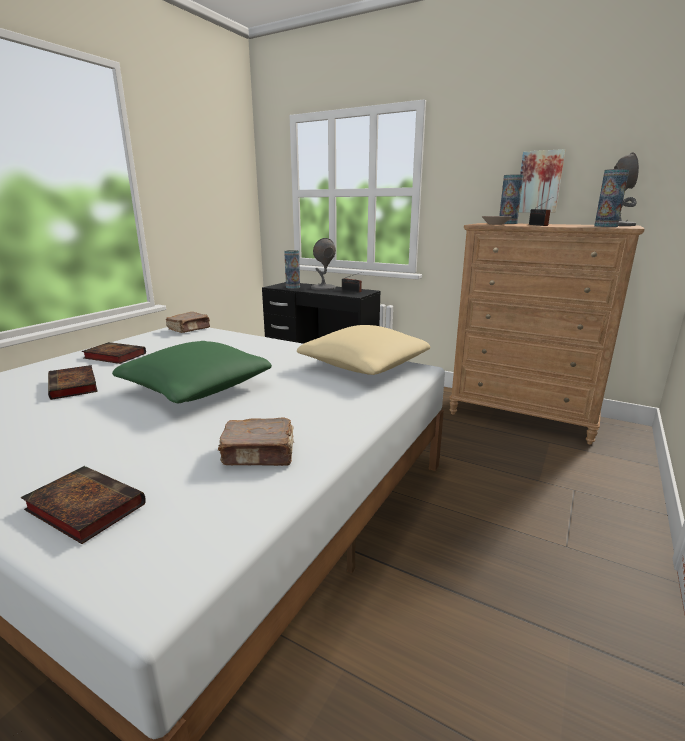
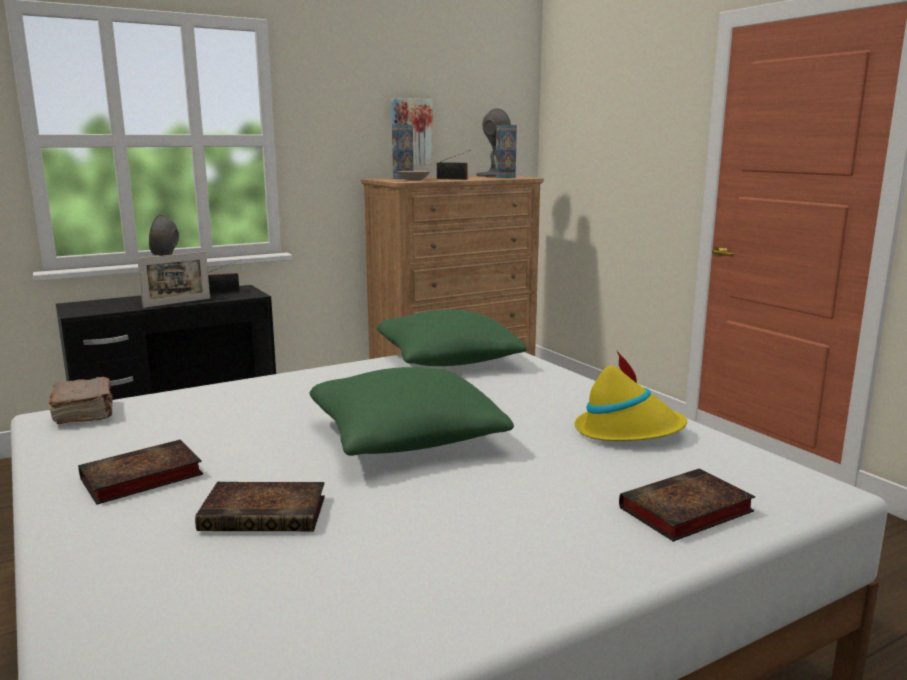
camera: 60 degrees left, 5 degrees down
brown book [218,417,293,466] -> yellow hat [575,351,687,441]
vase [284,250,300,289] -> none
beige pillow [297,325,430,375] -> green pillow [376,309,527,366]
none -> picture frame [137,251,210,308]

